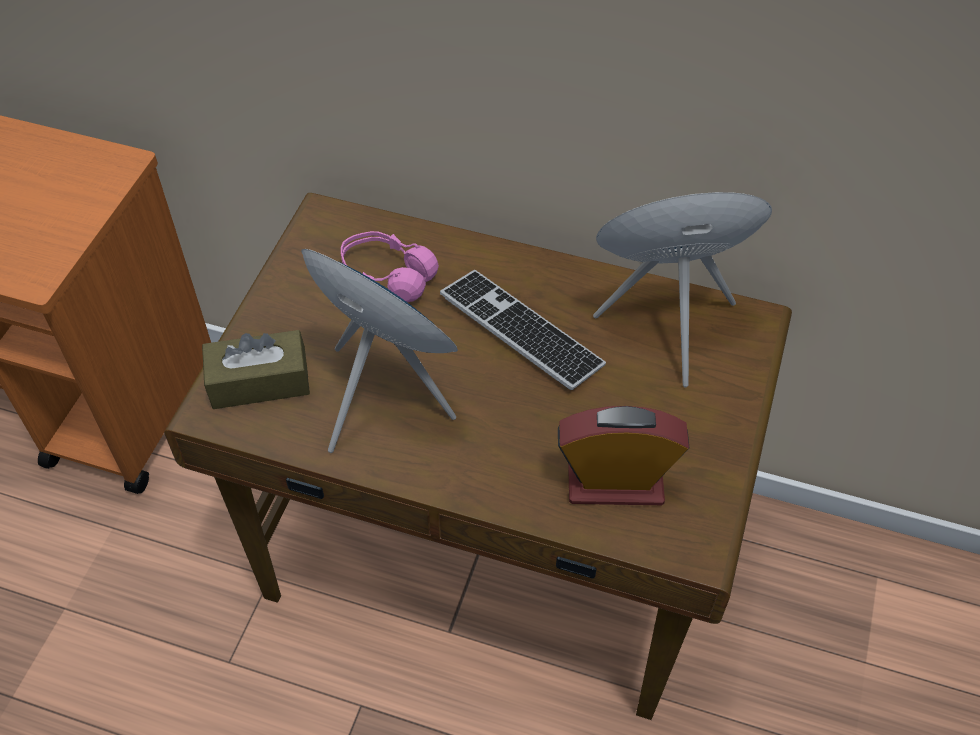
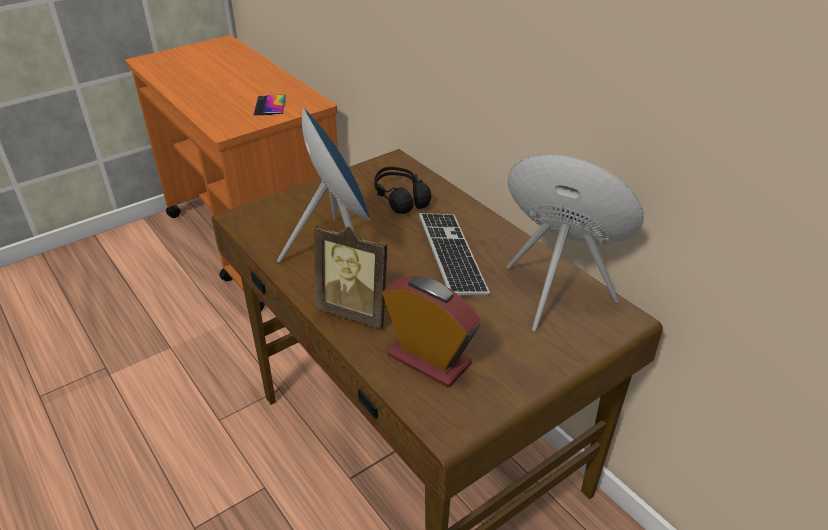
camera: 35 degrees right, 15 degrees down
brown tissue box [202,330,310,409] -> none
pink headphones [341,231,439,302] -> black headphones [374,167,431,214]
none -> phone [253,95,286,115]
none -> picture frame [314,225,387,329]

